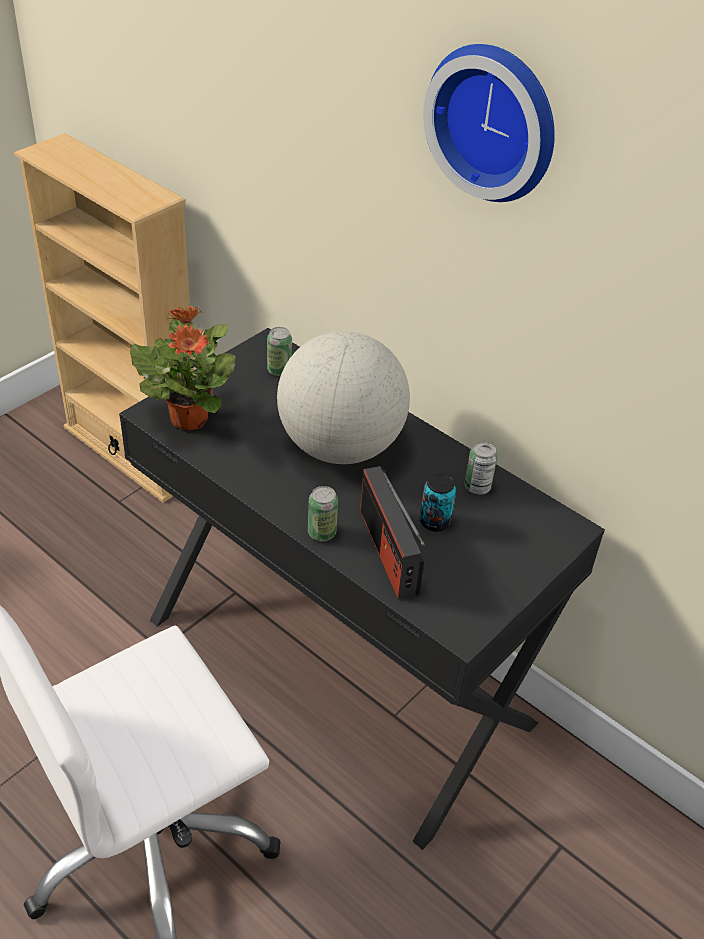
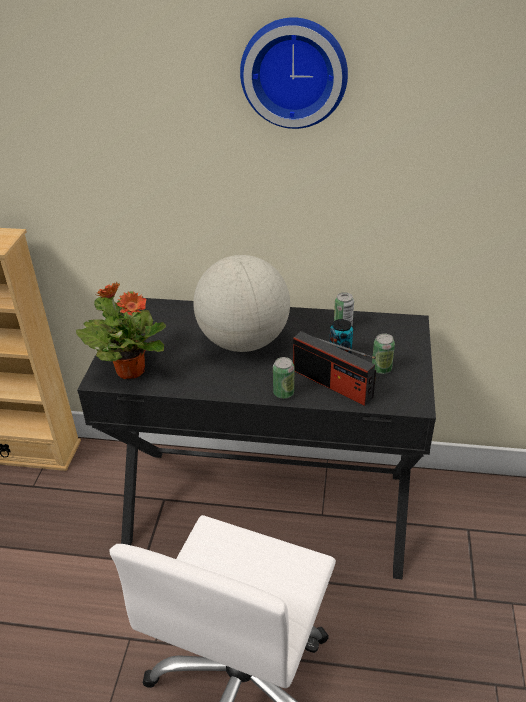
camera: 30 degrees left, 5 degrees down
can [267,327,292,376] -> can moved to [372,333,395,374]

